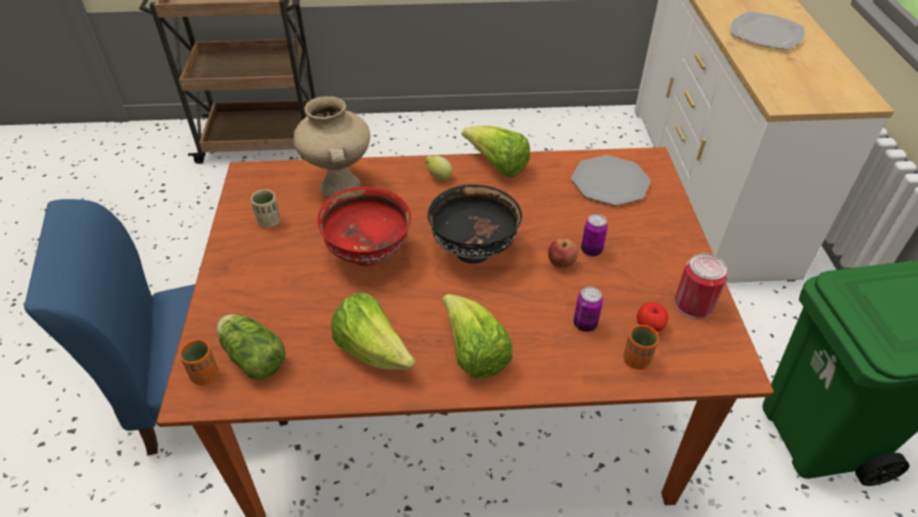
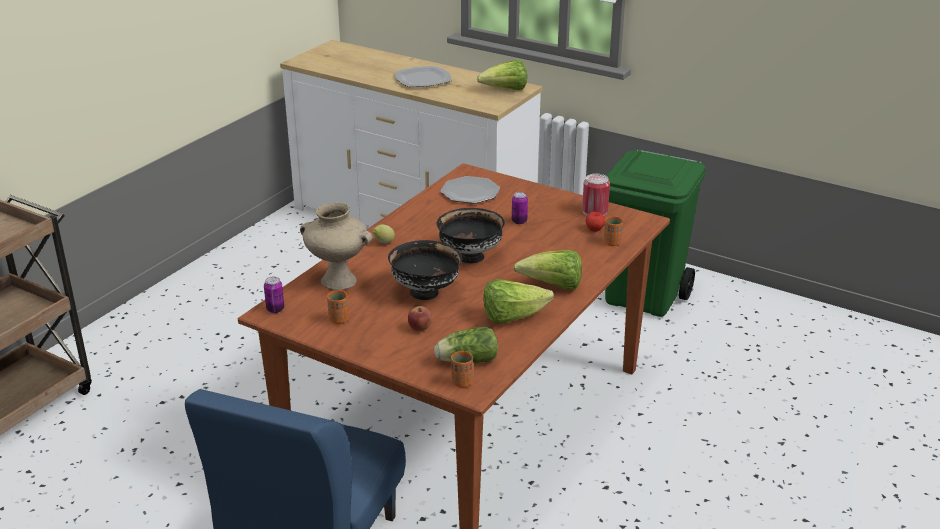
camera: 55 degrees left, 15 degrees down
beige cup [251,189,280,228] -> orange cup [327,290,349,324]
red bowl [317,187,411,266] -> black bowl [388,240,462,300]
lettuce [462,125,530,178] -> lettuce moved to [477,60,527,90]
apple [548,238,578,268] -> apple moved to [408,306,432,332]
can [574,287,603,332] -> can moved to [264,277,284,313]

